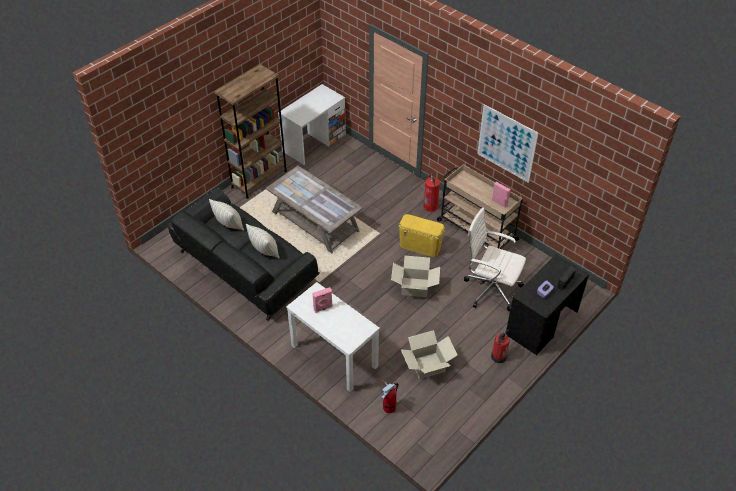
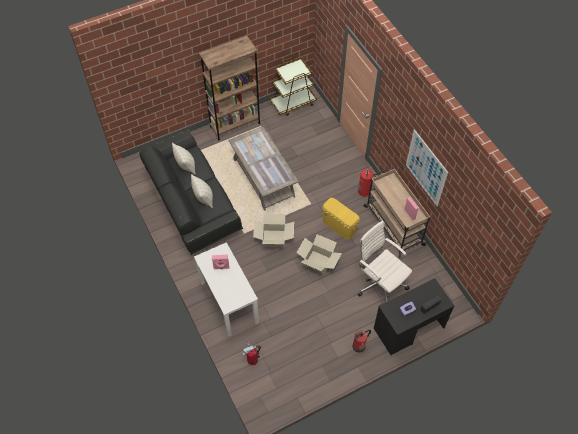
camera: 20 degrees right, 10 degrees up
white desk [278,84,346,165] -> brown cart [269,57,317,116]
cardboard box [401,330,457,379] -> cardboard box moved to [253,213,294,247]

